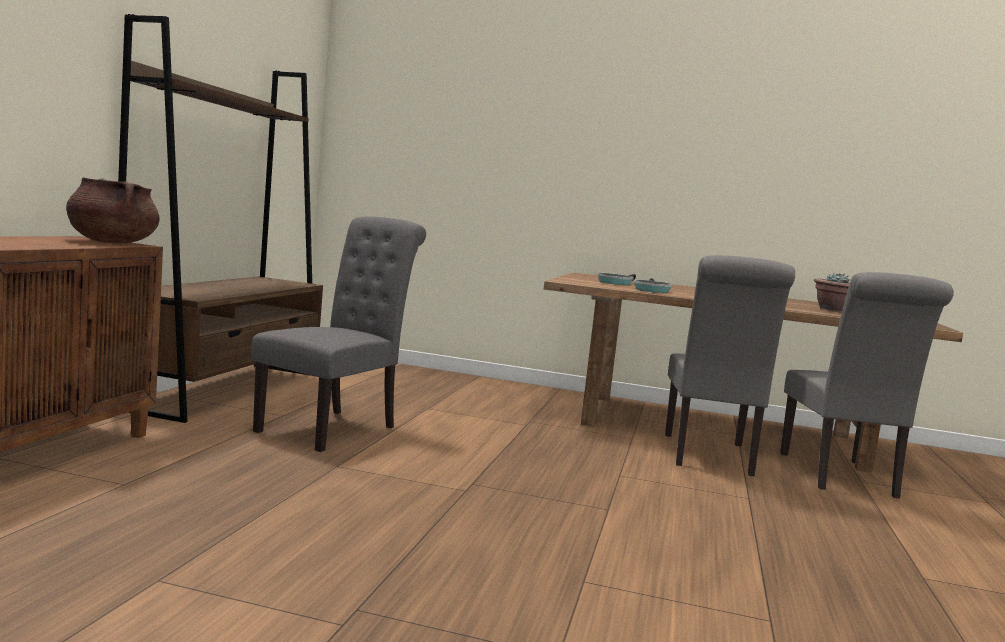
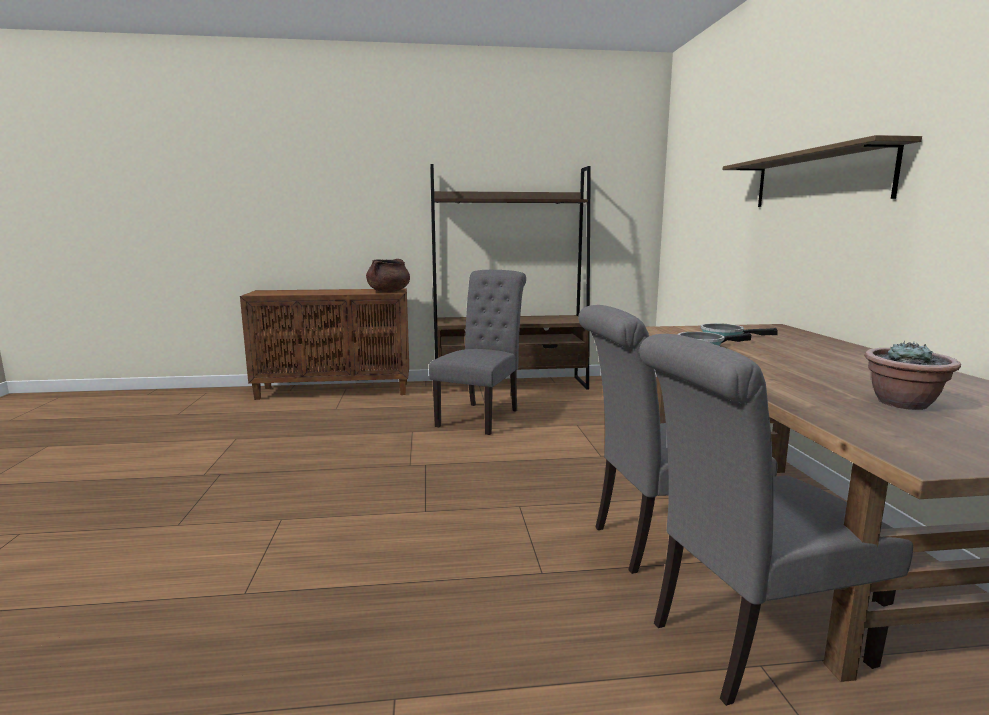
camera: 70 degrees right, 5 degrees up
grey chair [251,216,426,452] -> grey chair turned 75 degrees counterclockwise [429,270,526,435]
none -> shelf [723,135,922,207]

